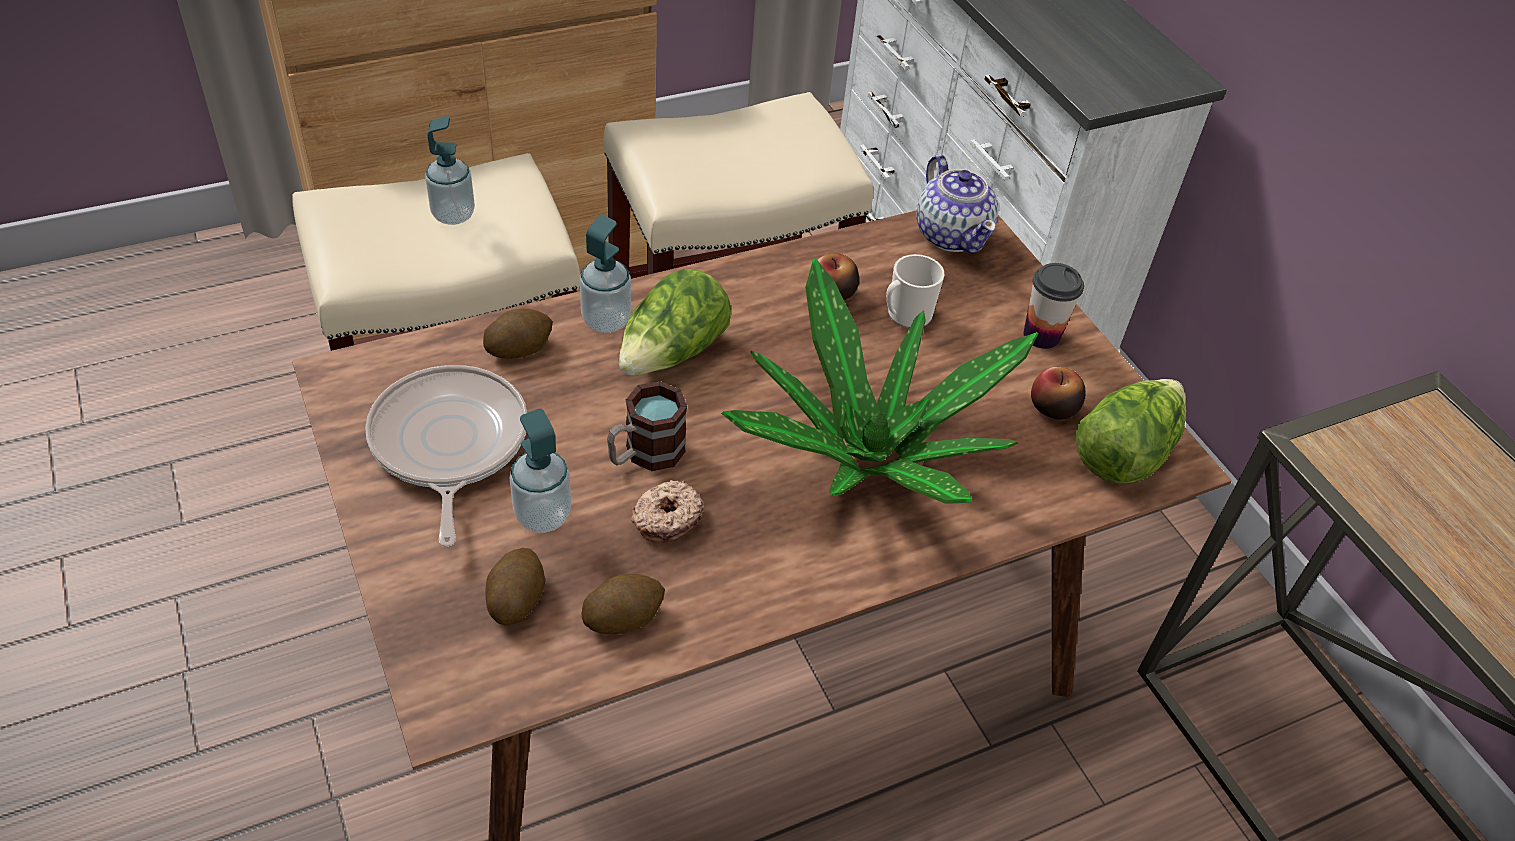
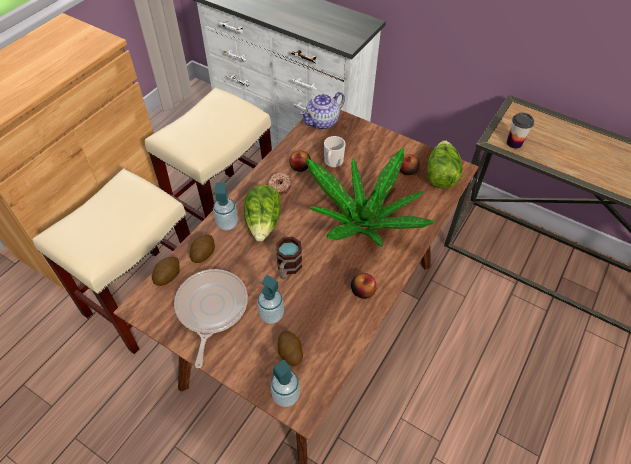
camera: 30 degrees left, 5 degrees up
frying pan [365,365,527,547] -> frying pan turned 45 degrees clockwise [174,269,248,368]
soap dispenser [425,116,475,225] -> soap dispenser moved to [271,360,300,407]
potato [582,574,665,634] -> potato moved to [152,257,180,286]
donut [631,480,704,543] -> donut moved to [268,172,291,196]
teapot [916,155,998,254] -> teapot turned 105 degrees clockwise [300,92,345,130]
cup [1023,263,1084,349] -> cup moved to [507,113,534,149]
none -> apple [351,273,377,299]

